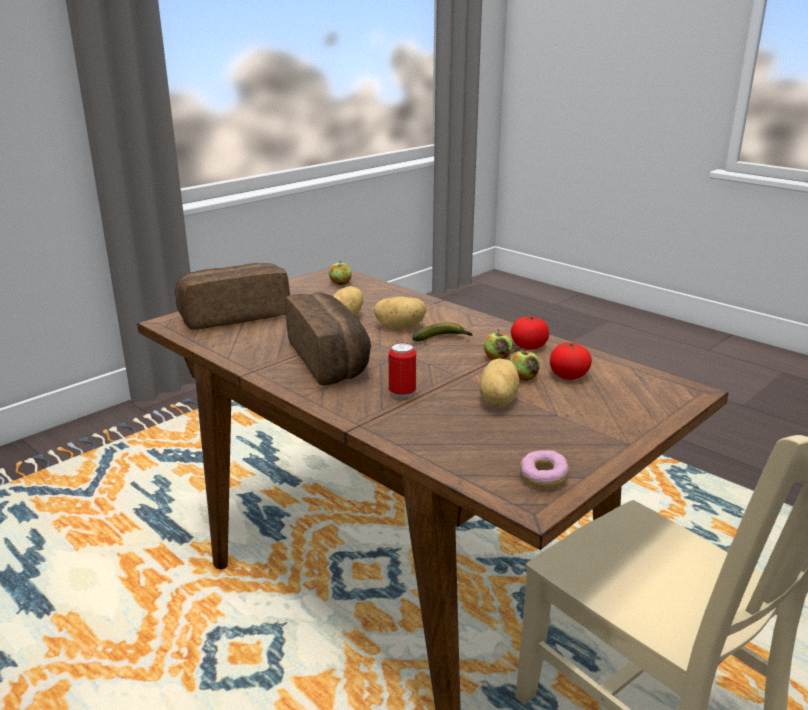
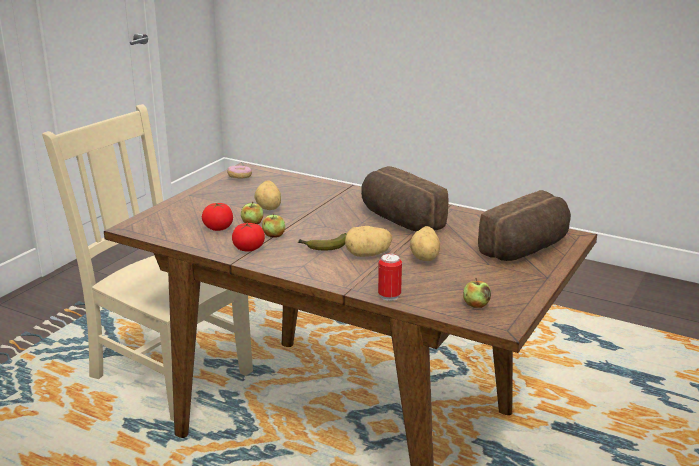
camera: 165 degrees right, 0 degrees up
can [389,343,416,399] -> can moved to [378,253,402,301]

